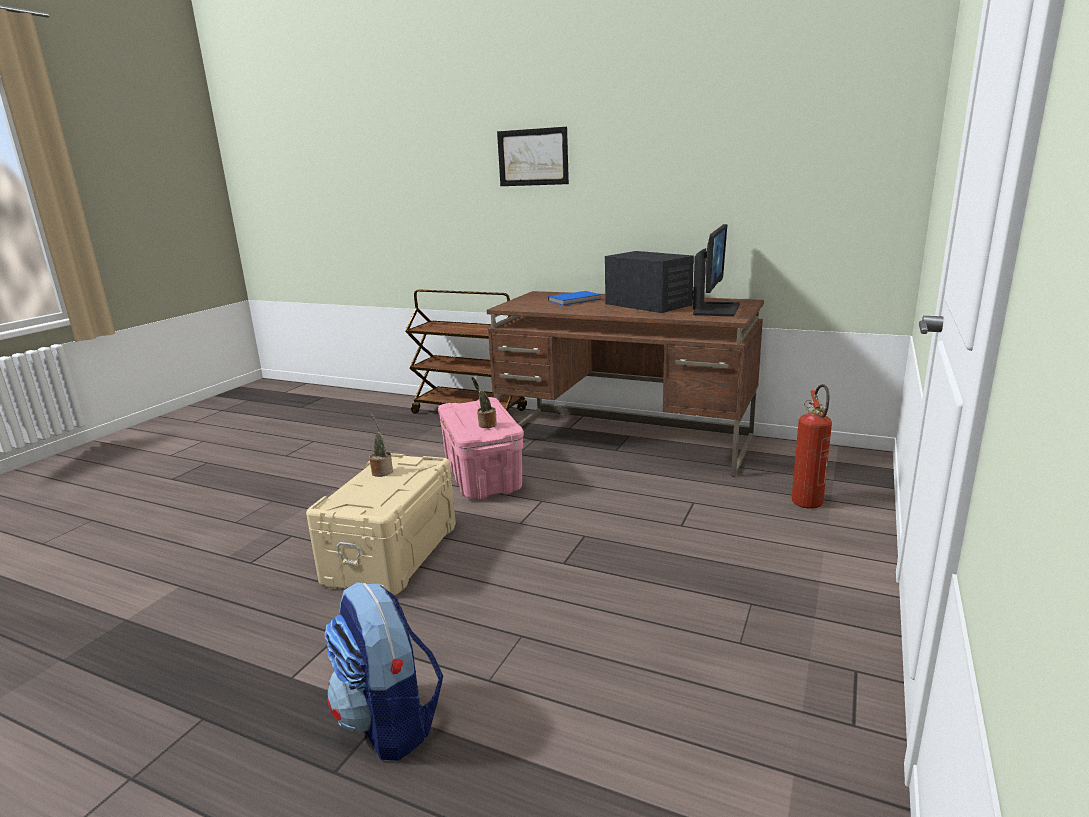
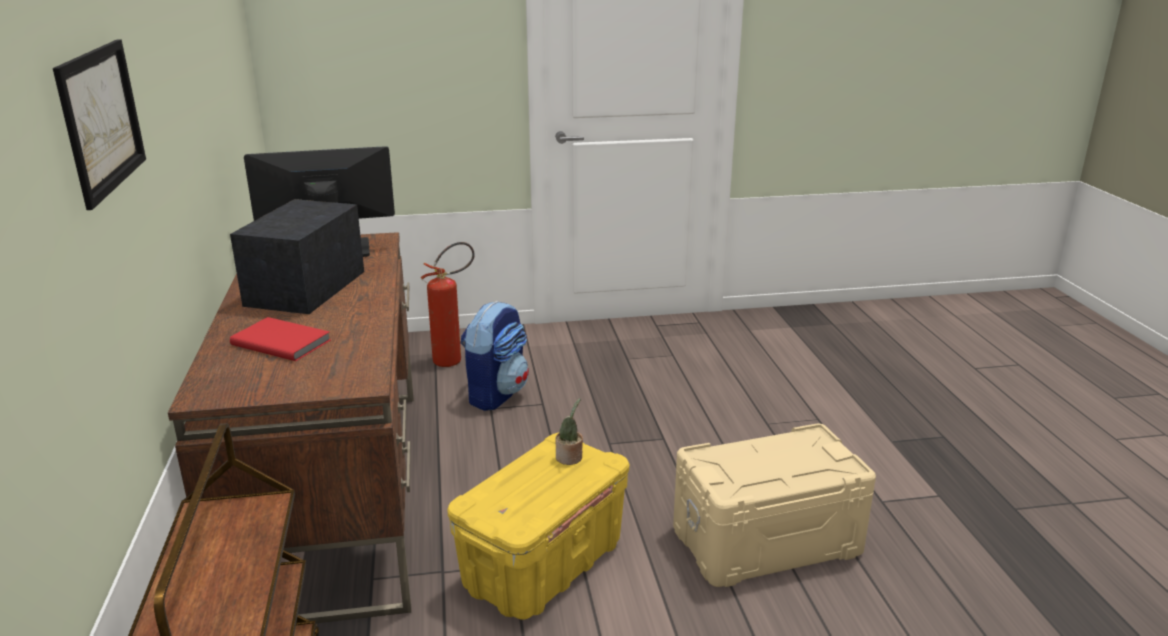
camera: 125 degrees left, 5 degrees up
backpack [325,582,443,761] -> backpack moved to [461,301,529,411]
potted plant [369,414,393,477] -> none
pink storage box [438,397,524,499] -> yellow storage box [447,433,629,620]
blue book [548,291,601,306] -> red book [230,317,331,361]

